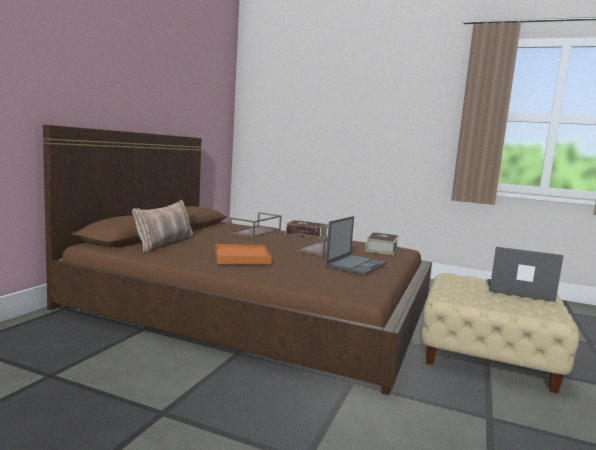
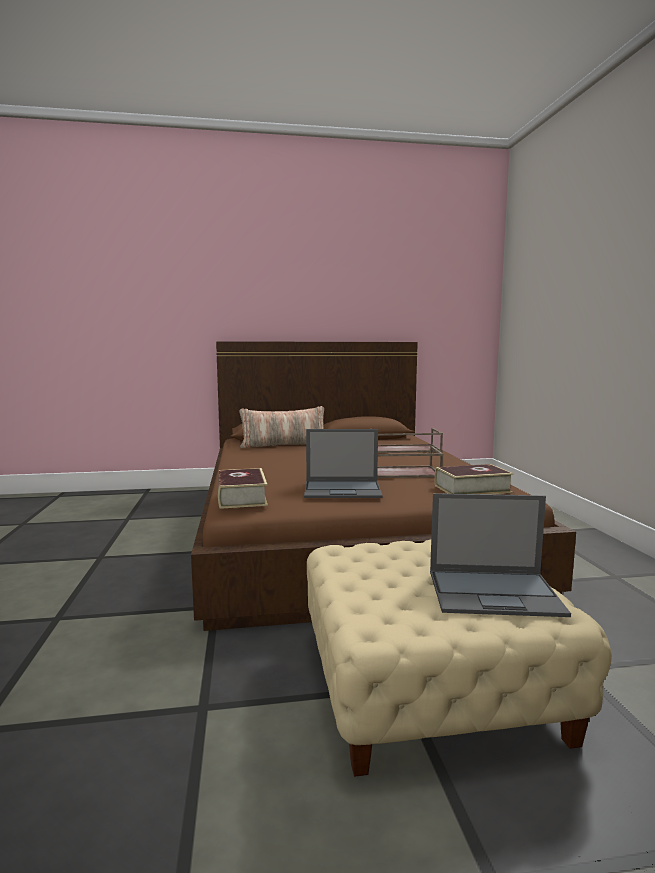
camera: 60 degrees right, 0 degrees up
orange tray [215,244,272,265] -> none
book [286,220,328,239] -> book moved to [218,468,268,509]
laptop [487,247,564,302] -> laptop turned 105 degrees clockwise [430,493,571,617]

